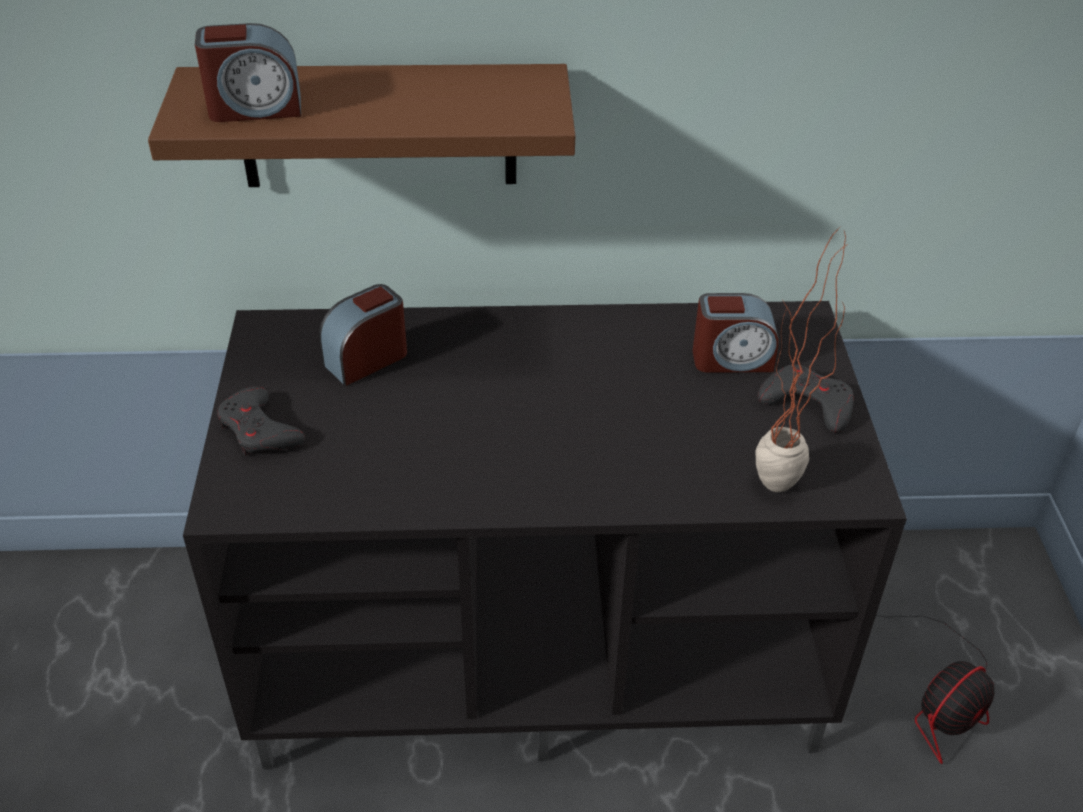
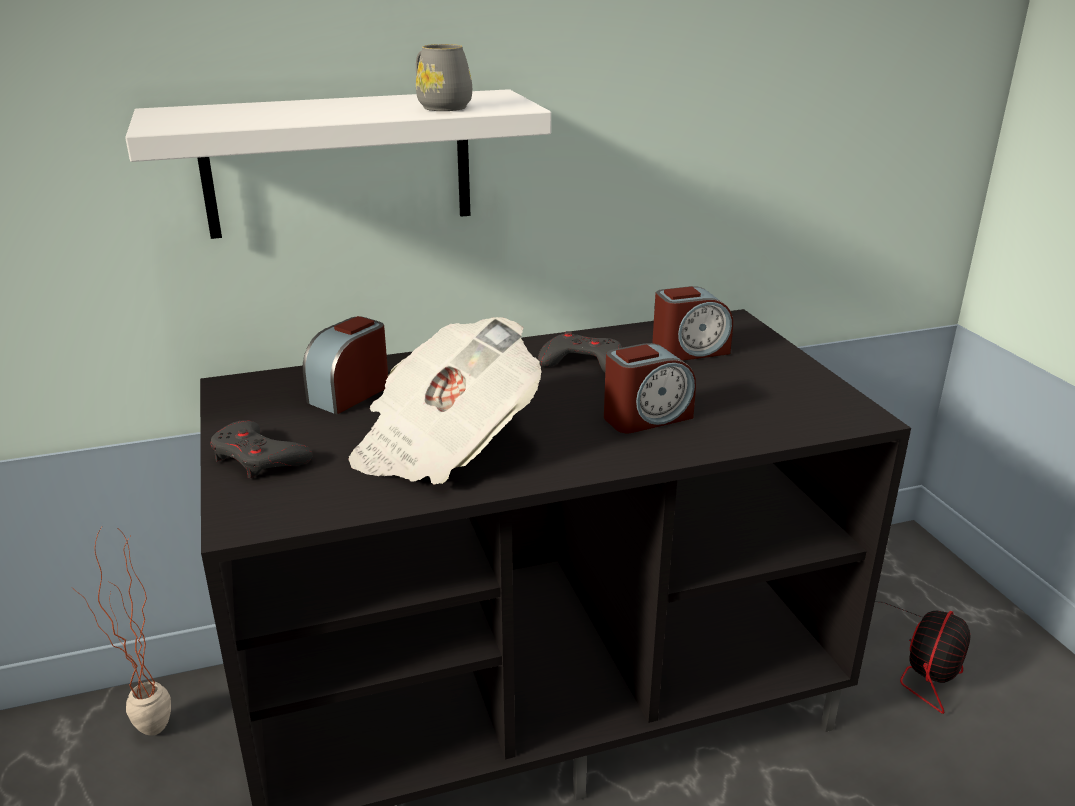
camera: 15 degrees left, 15 degrees down
brown shelf [148,64,575,187] -> white shelf [125,89,551,239]
alarm clock [195,23,301,122] -> alarm clock moved to [604,343,696,433]
potted plant [756,226,848,492] -> potted plant moved to [75,527,171,736]
grey game controller [758,364,854,433] -> grey game controller moved to [538,331,622,373]
none -> newspaper [348,317,541,485]
none -> grey mug [416,44,472,111]

